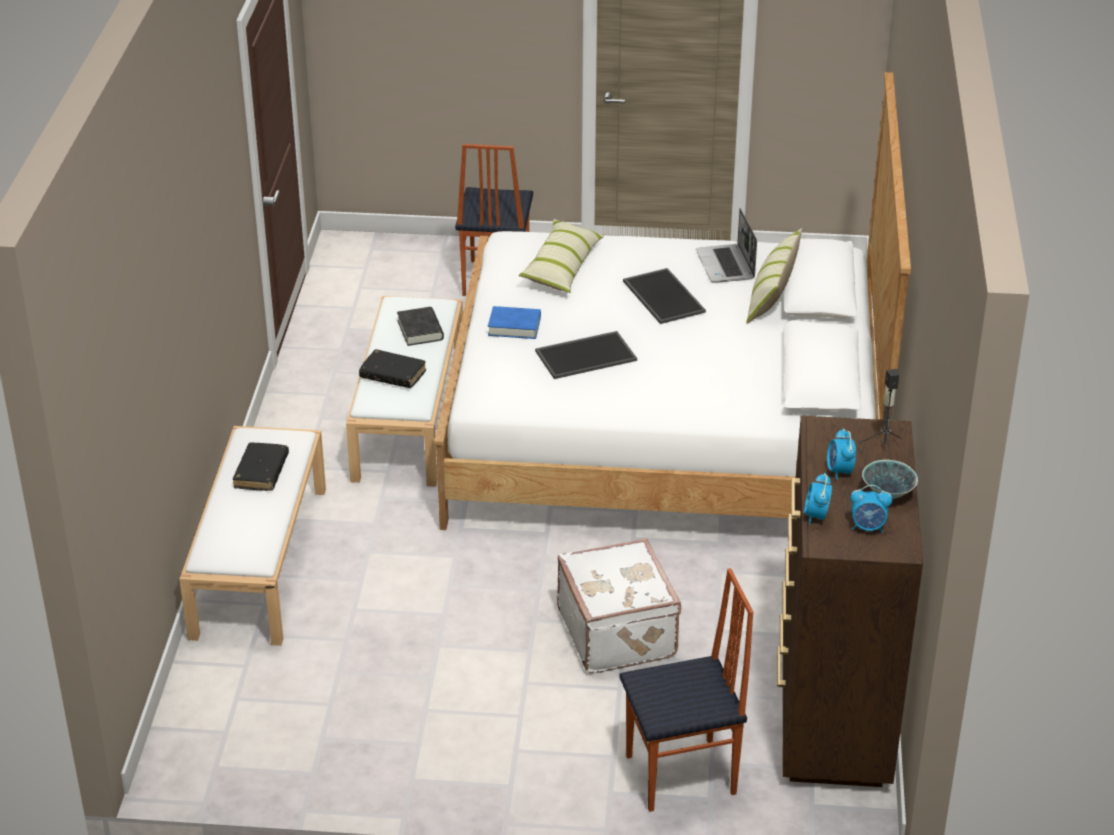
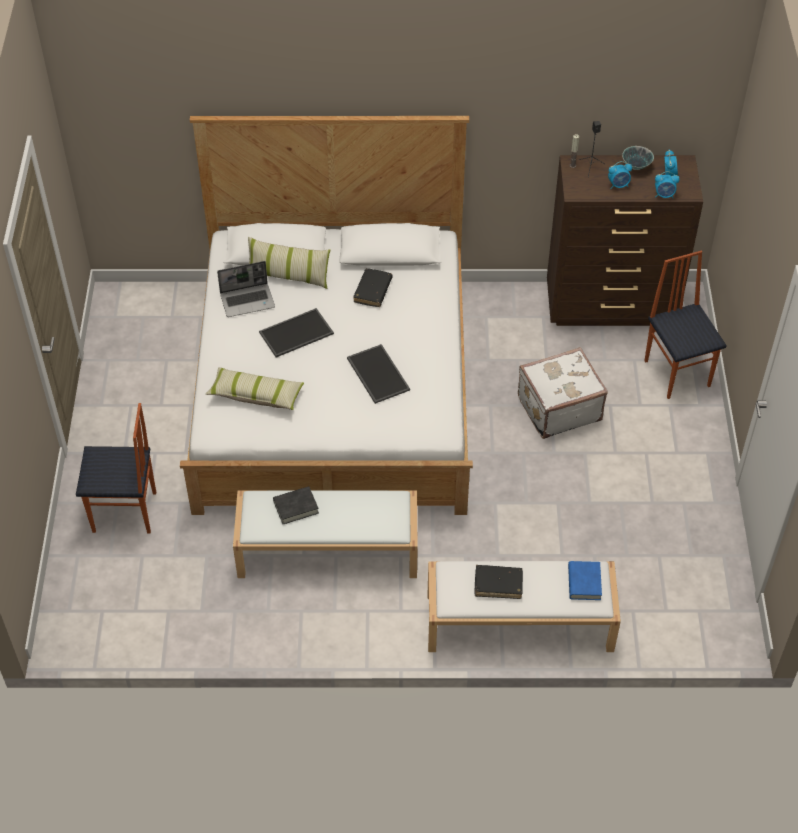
camera: 95 degrees left, 15 degrees up
black book [359,349,426,388] -> black book moved to [353,268,392,307]
blue book [488,306,541,339] -> blue book moved to [568,561,602,600]

